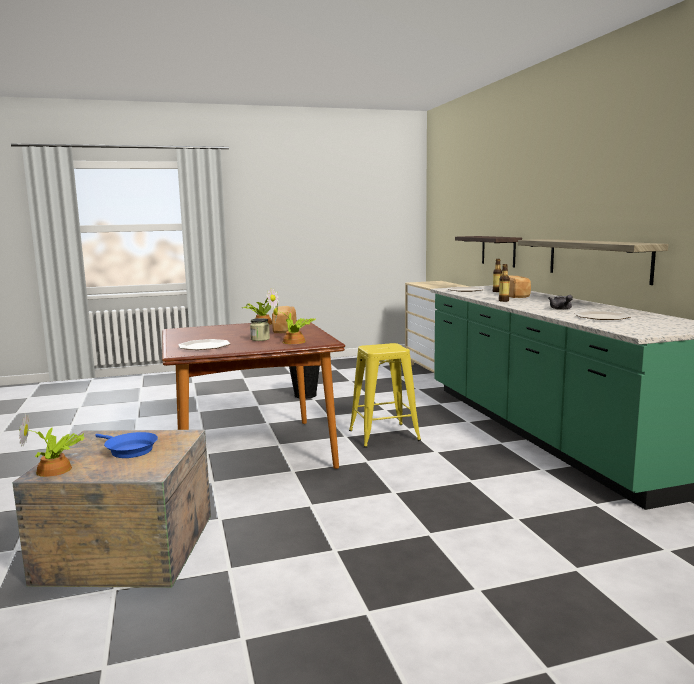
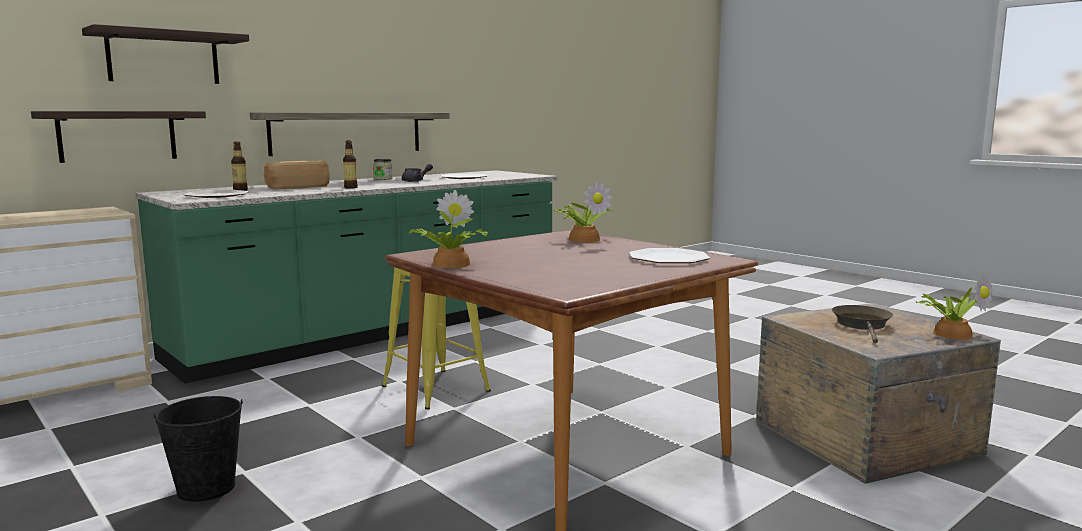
camera: 115 degrees left, 0 degrees up
blue frying pan [95,432,158,458] -> brown frying pan [832,305,893,343]
jar [250,318,270,341] -> jar moved to [373,159,393,180]
bread [272,306,297,333] -> none
none -> shelf [82,24,249,84]

